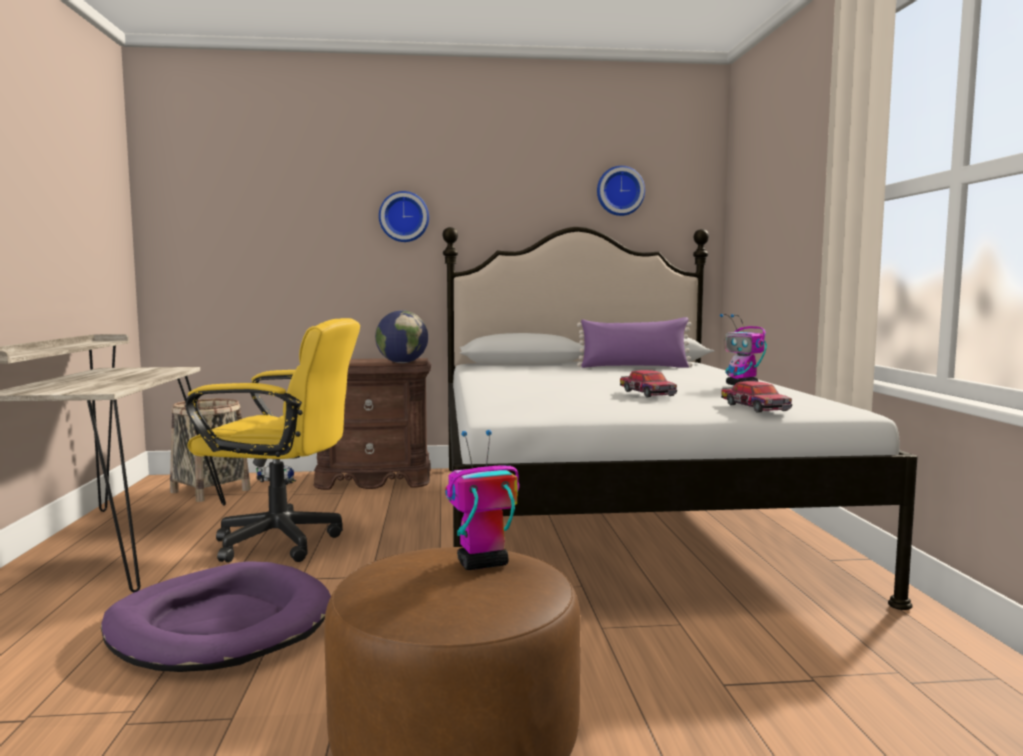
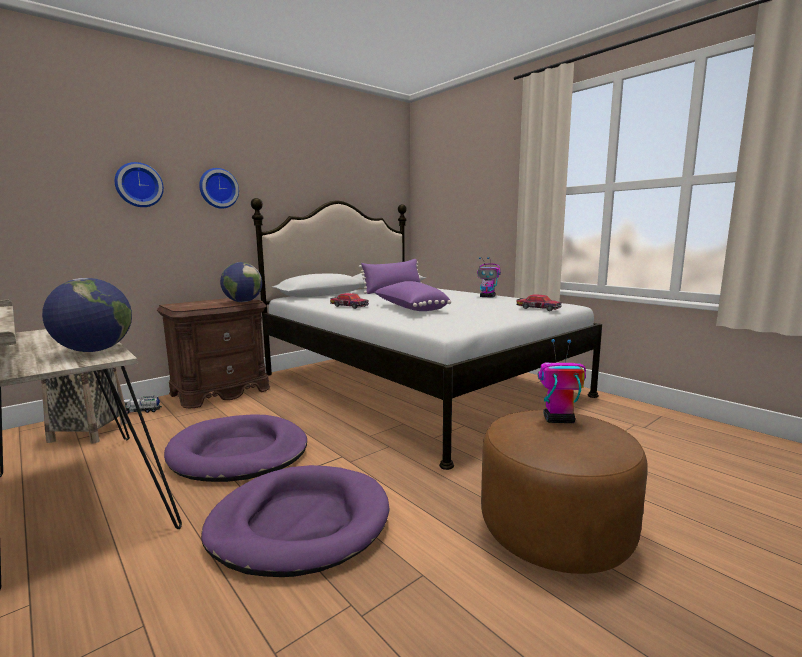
camera: 35 degrees left, 5 degrees up
yellow office chair [185,318,360,562] -> purple dog bed [164,415,307,482]
toy robot [445,430,519,570] -> toy robot turned 60 degrees clockwise [538,339,586,423]
wall clock [597,166,645,216] -> wall clock moved to [115,162,164,207]
toy car [620,370,677,397] -> toy car moved to [330,293,369,309]
none -> globe [42,278,132,352]
none -> purple pillow [374,281,451,311]

